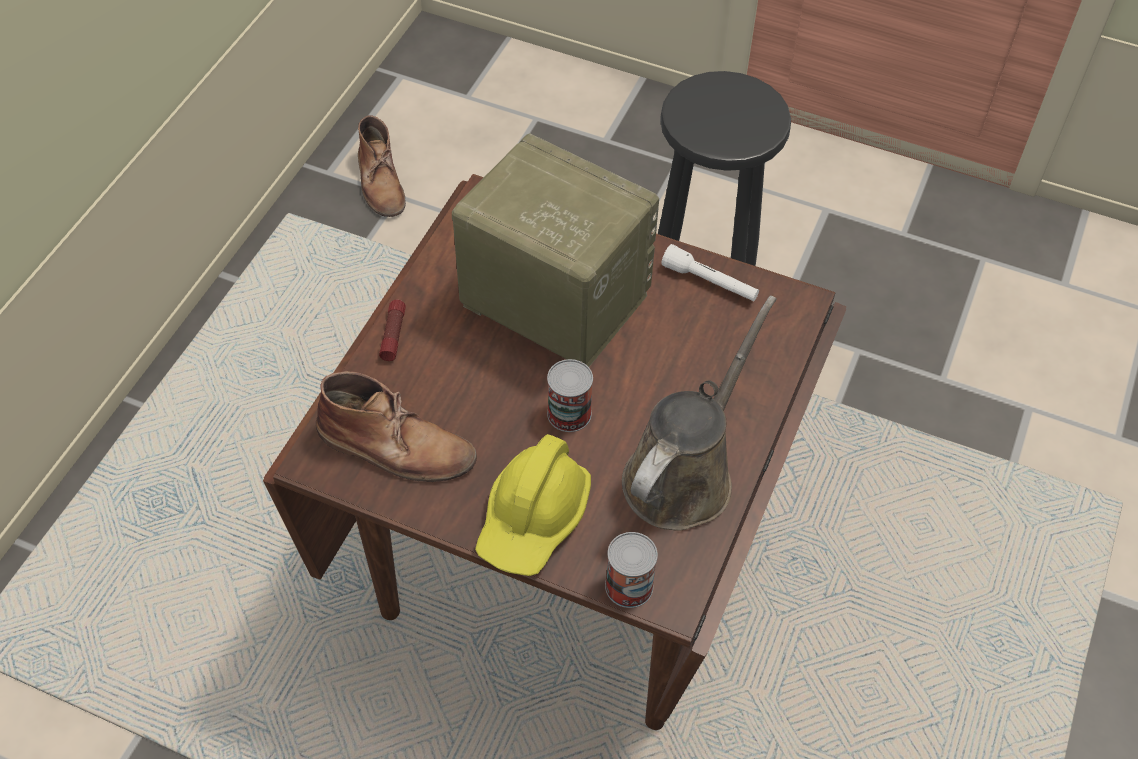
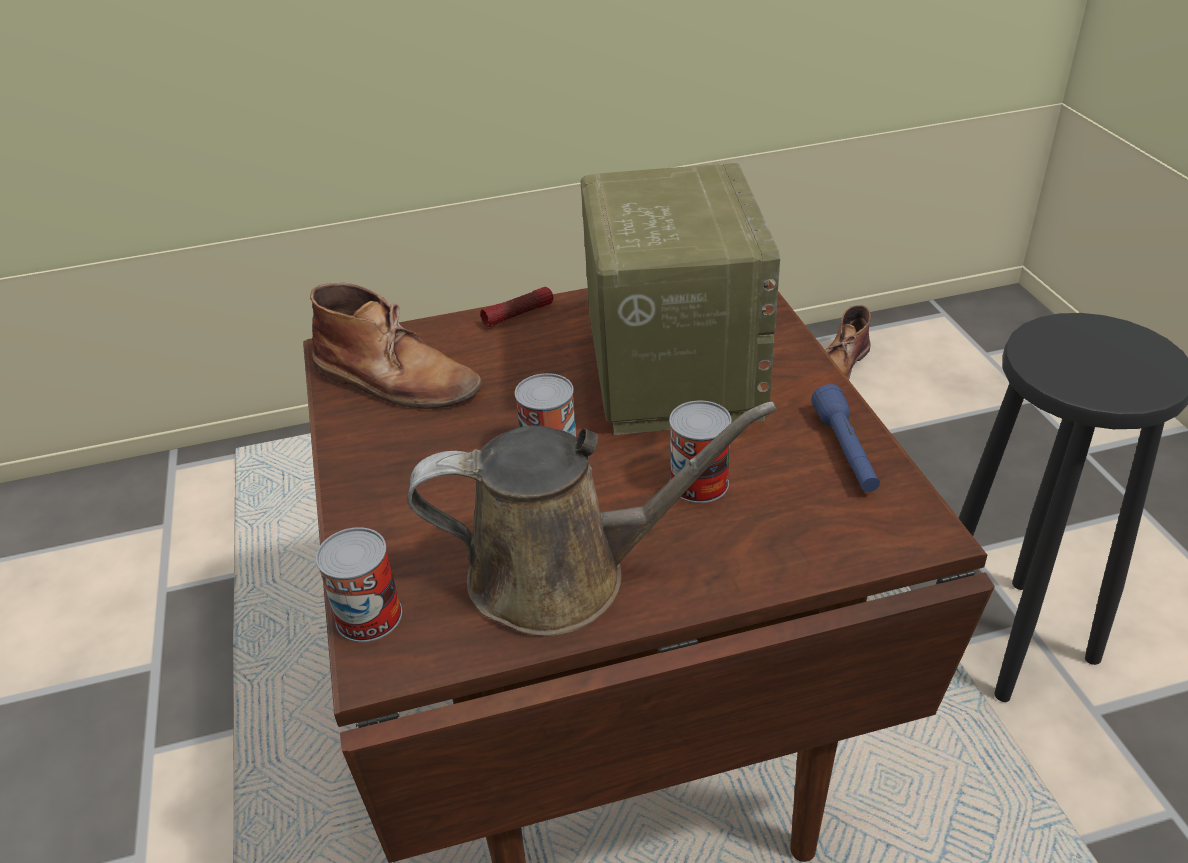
camera: 55 degrees right, 15 degrees down
brown boot [316,371,477,482] -> brown boot turned 45 degrees counterclockwise [310,282,482,409]
yellow hard hat [475,434,591,576] -> none
white flashlight [661,244,759,302] -> blue flashlight [811,384,880,492]
none -> can [669,400,732,503]

